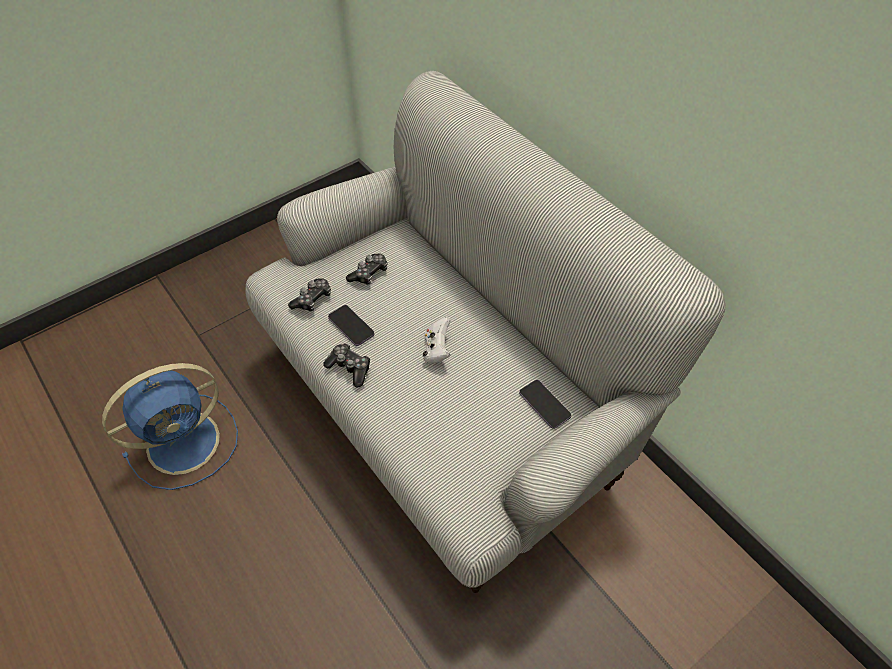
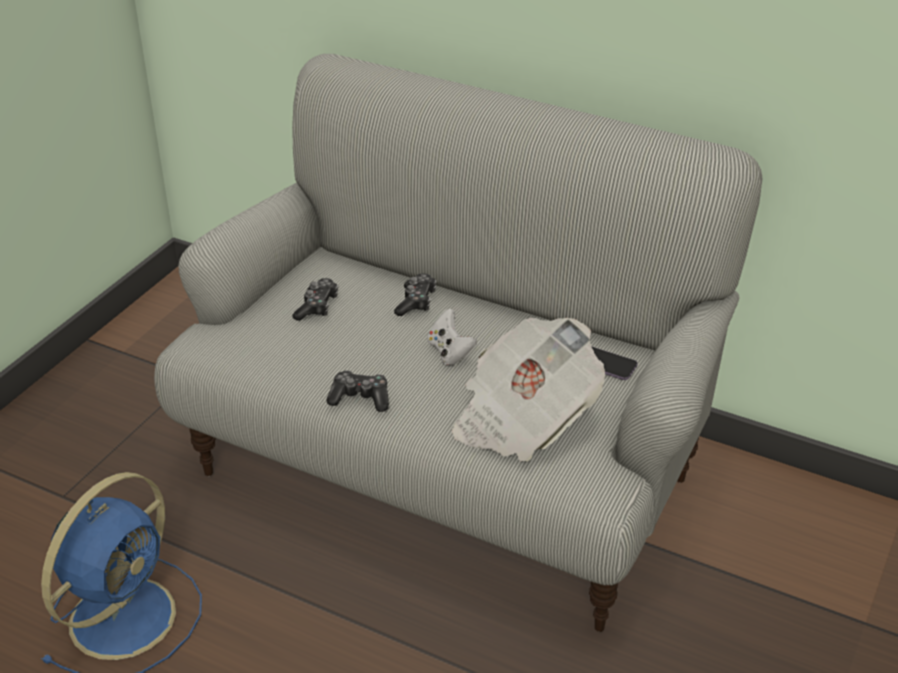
camera: 25 degrees left, 15 degrees down
game controller [288,278,331,311] -> game controller moved to [394,273,436,316]
phone [328,305,375,346] -> none
none -> newspaper [452,317,605,462]

